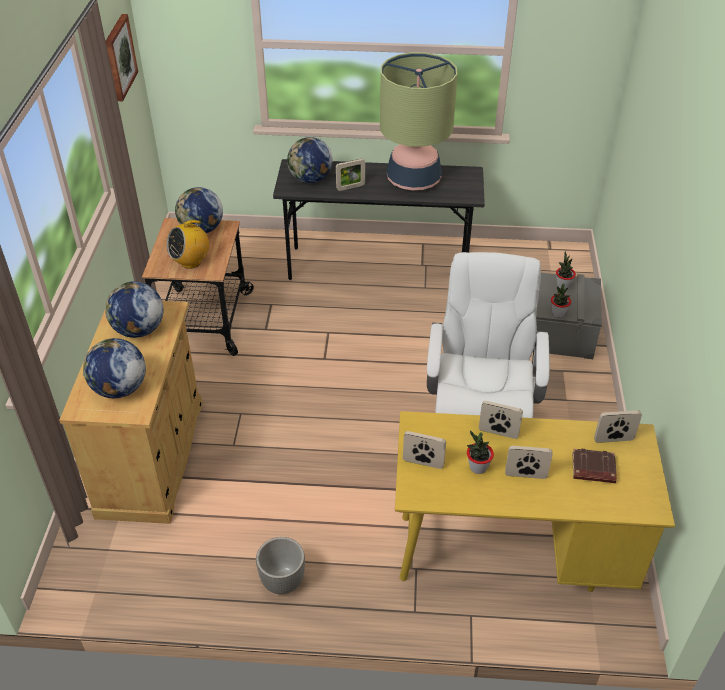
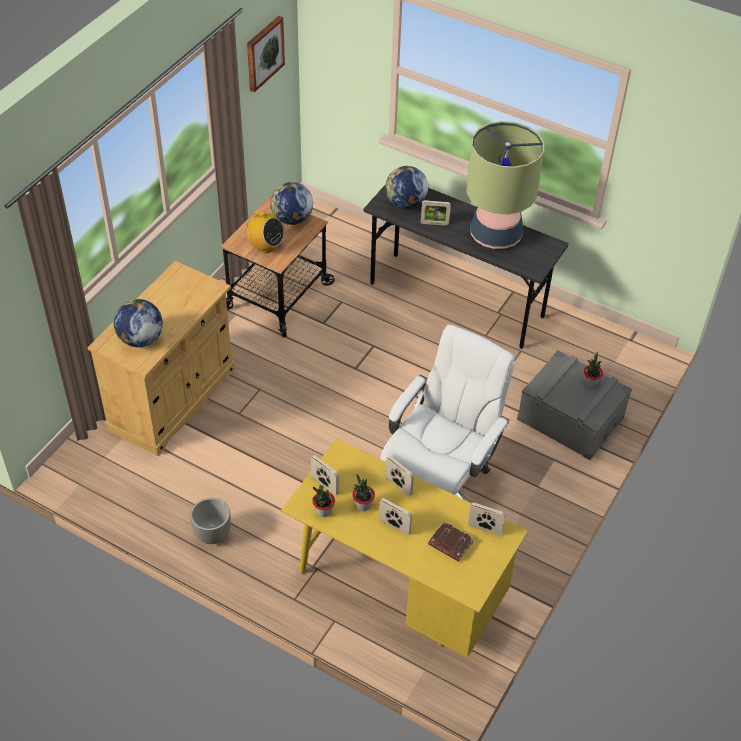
camera: 25 degrees right, 5 degrees up
globe [105,282,163,338] -> none
radio [167,217,209,269] -> radio turned 135 degrees counterclockwise [244,211,285,253]
potted plant [551,284,571,317] -> potted plant moved to [312,485,335,517]

